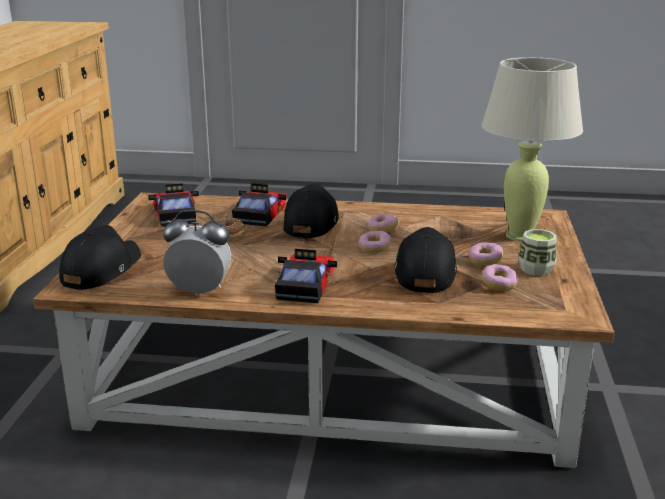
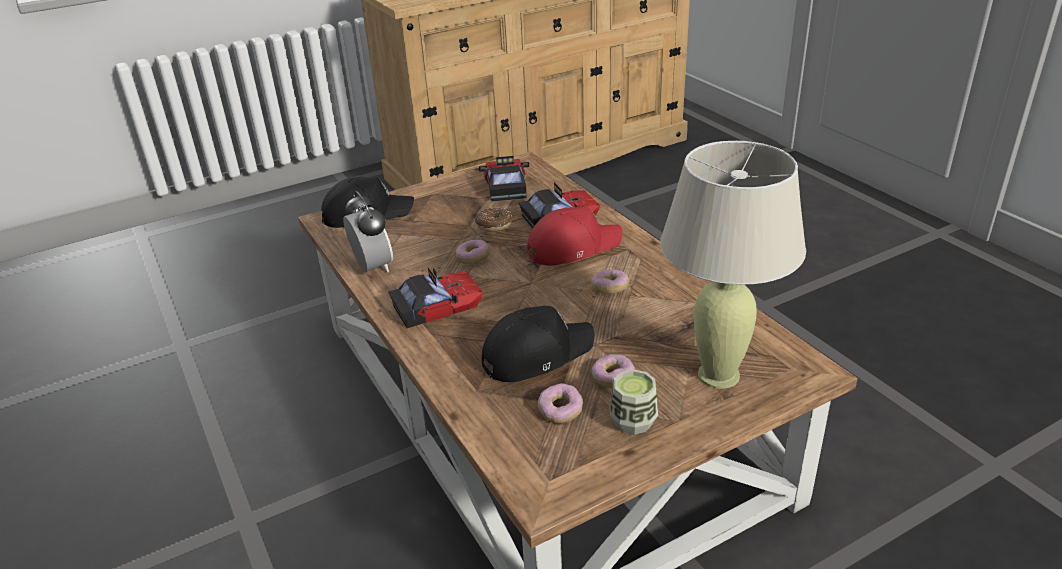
camera: 55 degrees right, 10 degrees up
toy car [148,183,199,227] -> toy car turned 45 degrees counterclockwise [479,156,529,202]
black cap [283,184,339,238] -> red cap [527,206,623,266]
donut [359,231,391,253] -> donut moved to [456,240,490,264]

